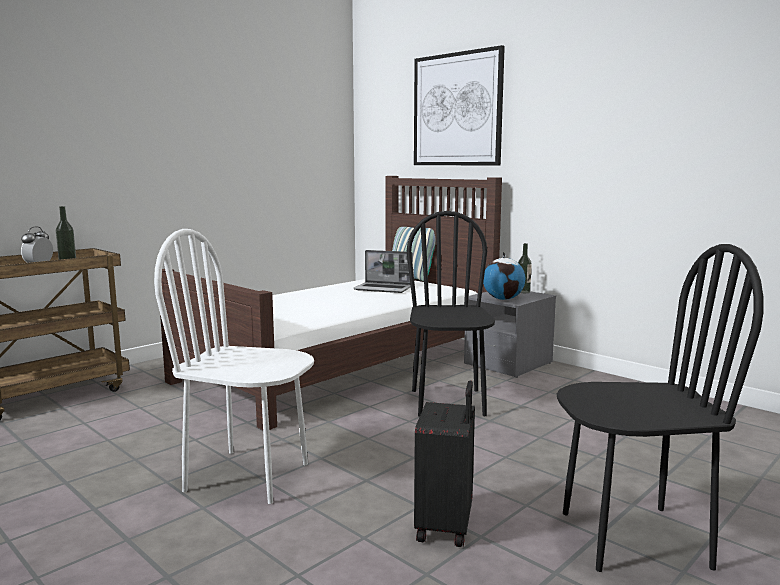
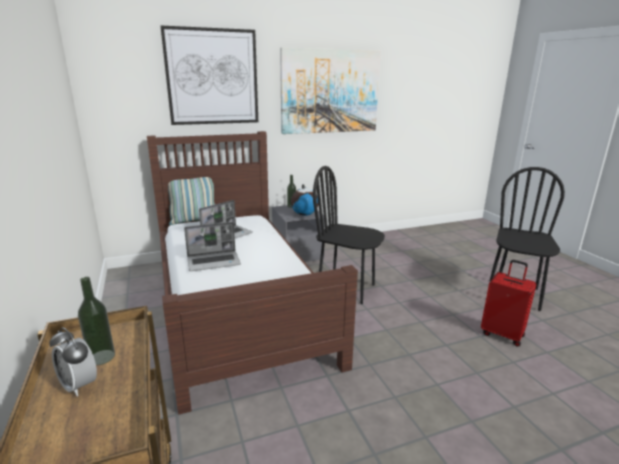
camera: 65 degrees left, 10 degrees up
white chair [154,229,314,504] -> none
black suitcase [414,380,475,547] -> red suitcase [481,260,536,347]
none -> laptop [184,222,241,271]
none -> picture [280,47,381,134]

